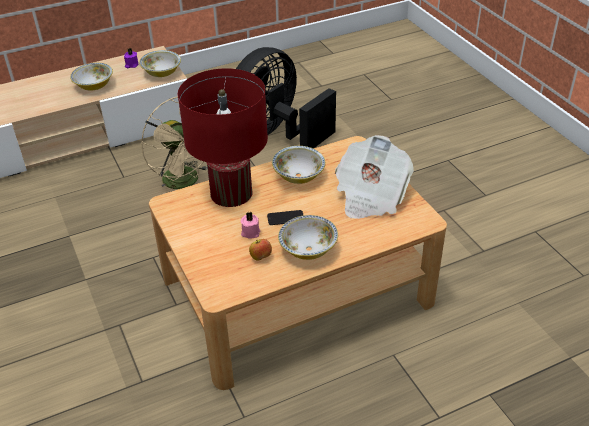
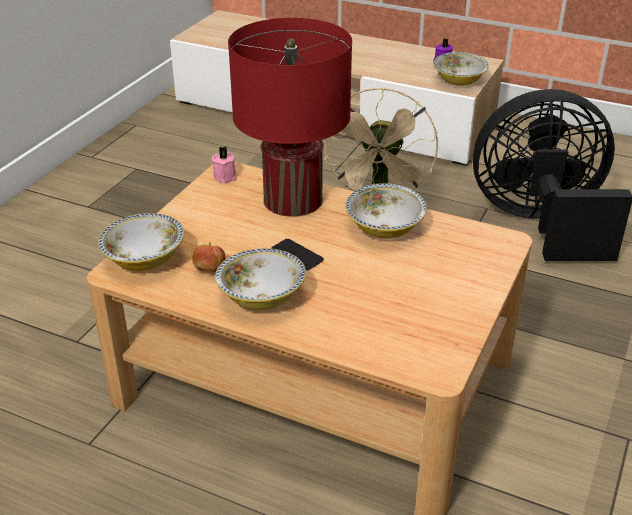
camera: 50 degrees right, 5 degrees down
bowl [70,63,113,91] -> bowl moved to [98,213,184,271]
pink candle [240,212,261,239] -> pink candle moved to [211,146,237,183]
newspaper [335,135,414,219] -> none

